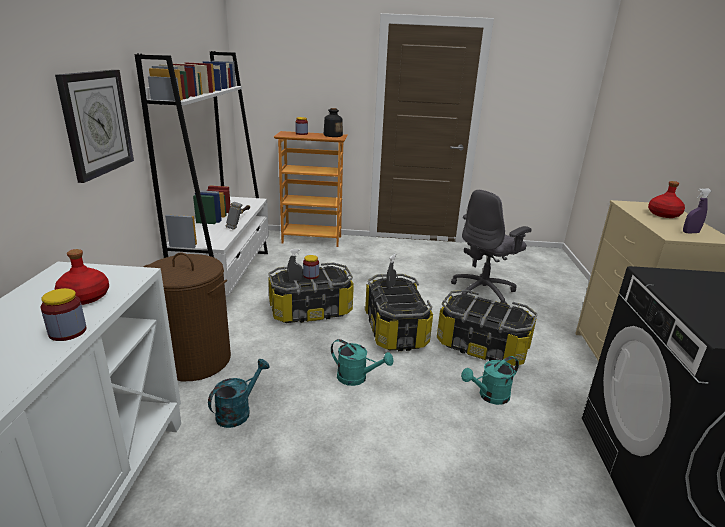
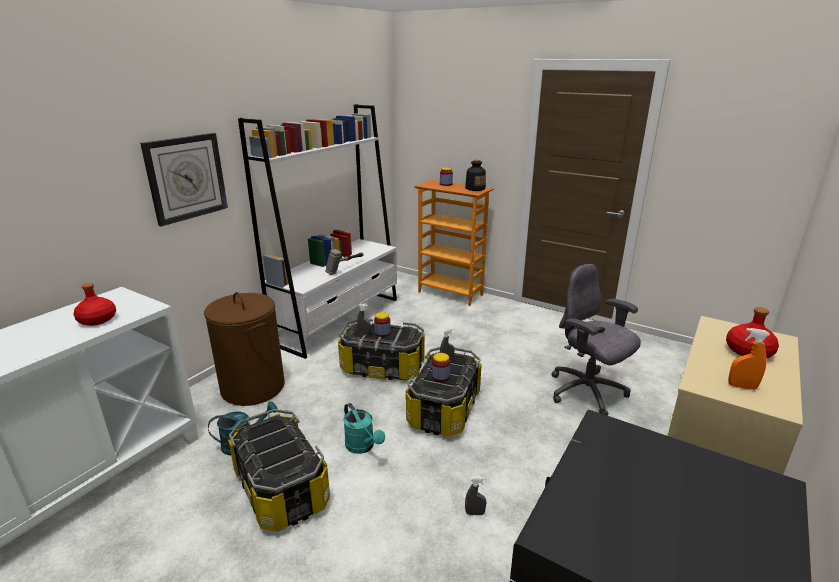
camera: 30 degrees right, 0 degrees up
jar [41,288,87,341] -> jar moved to [432,353,450,382]
storage box [437,290,537,366] -> storage box moved to [228,409,330,532]
grey office chair [451,190,532,304] -> grey office chair turned 60 degrees clockwise [551,264,641,416]
turquoise watering can [461,356,519,405] -> grey spray bottle [465,477,486,515]
purple spray bottle [683,188,712,233] -> orange spray bottle [728,328,770,390]

